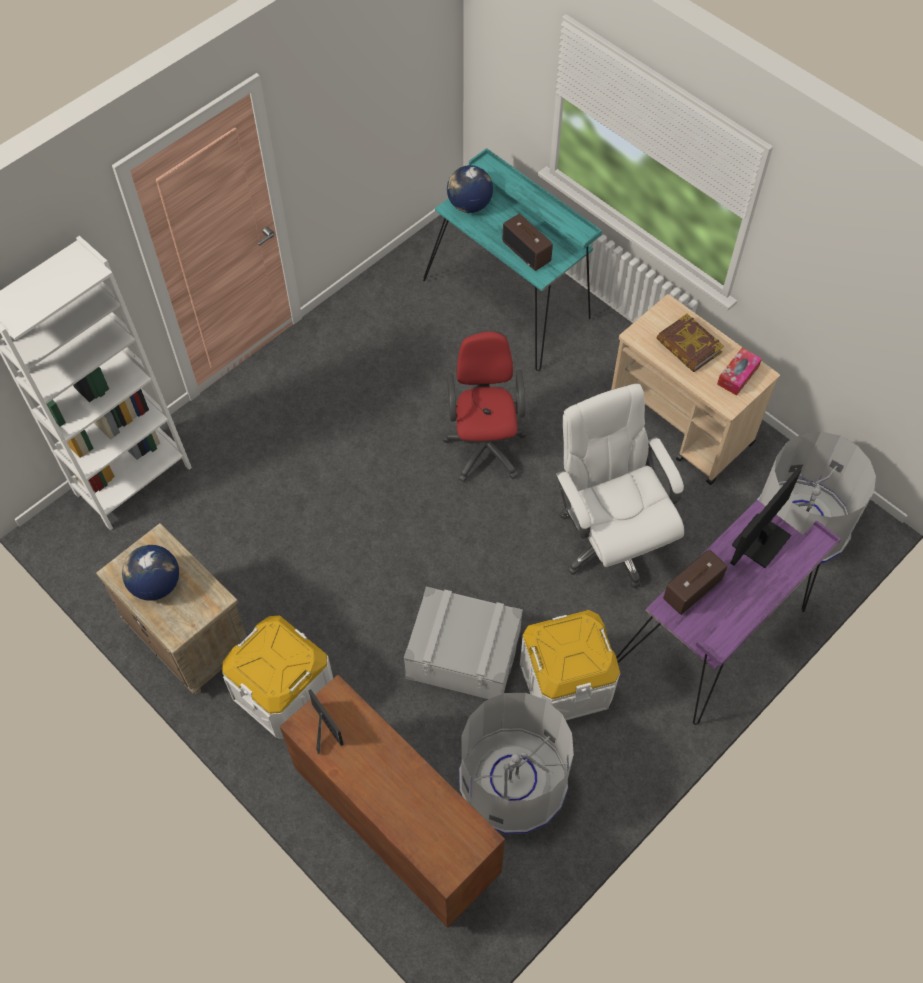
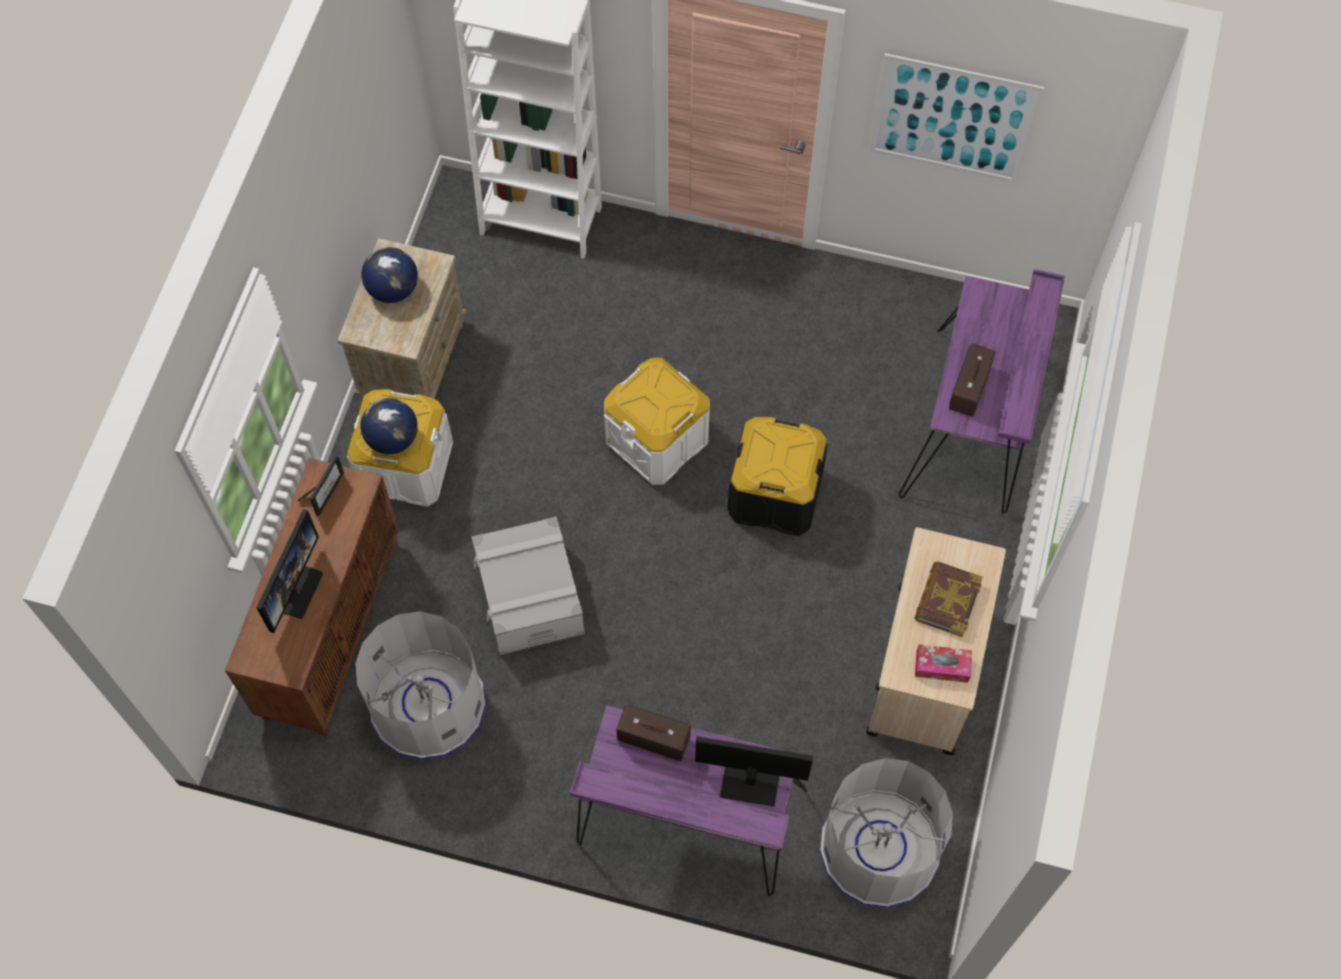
camera: 60 degrees right, 5 degrees up
turquoise desk [423,148,602,371] -> purple desk [899,270,1065,514]
red office chair [442,330,527,482] -> black storage box [727,417,828,536]
globe [447,165,493,213] -> globe moved to [360,398,418,454]
white storage box [520,610,620,720] -> white storage box moved to [604,358,710,485]
white office chair [555,384,684,588] -> none
none -> monitor [256,509,323,633]
none -> picture [869,53,1044,184]

